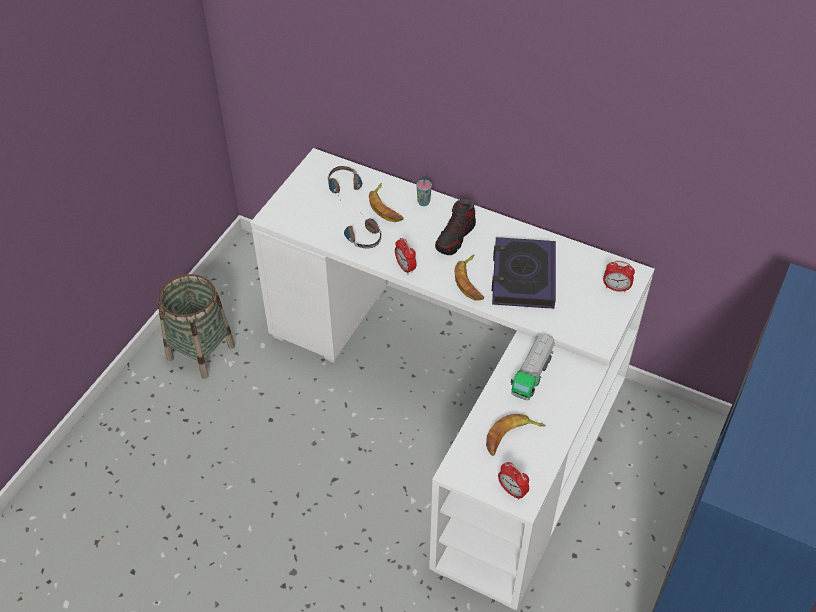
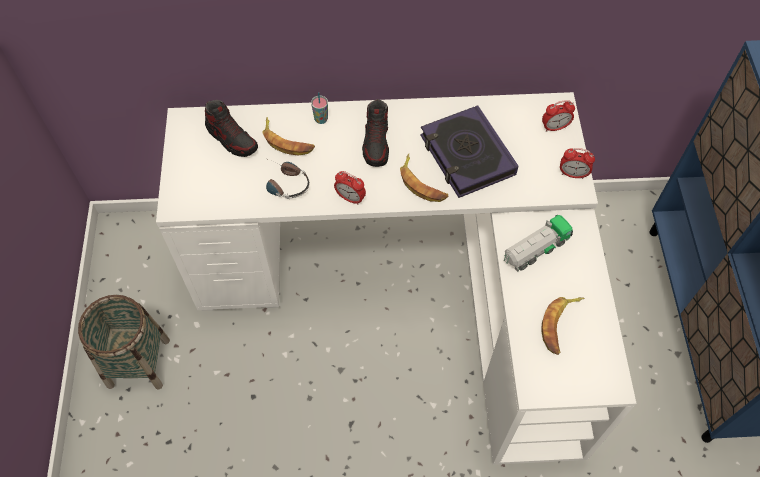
camera: 30 degrees left, 10 degrees up
headphones [328,166,362,201] -> shoe [205,100,258,157]
alarm clock [498,462,529,500] -> alarm clock moved to [560,148,595,179]
toy truck [511,334,555,400] -> toy truck turned 120 degrees counterclockwise [504,215,573,272]

